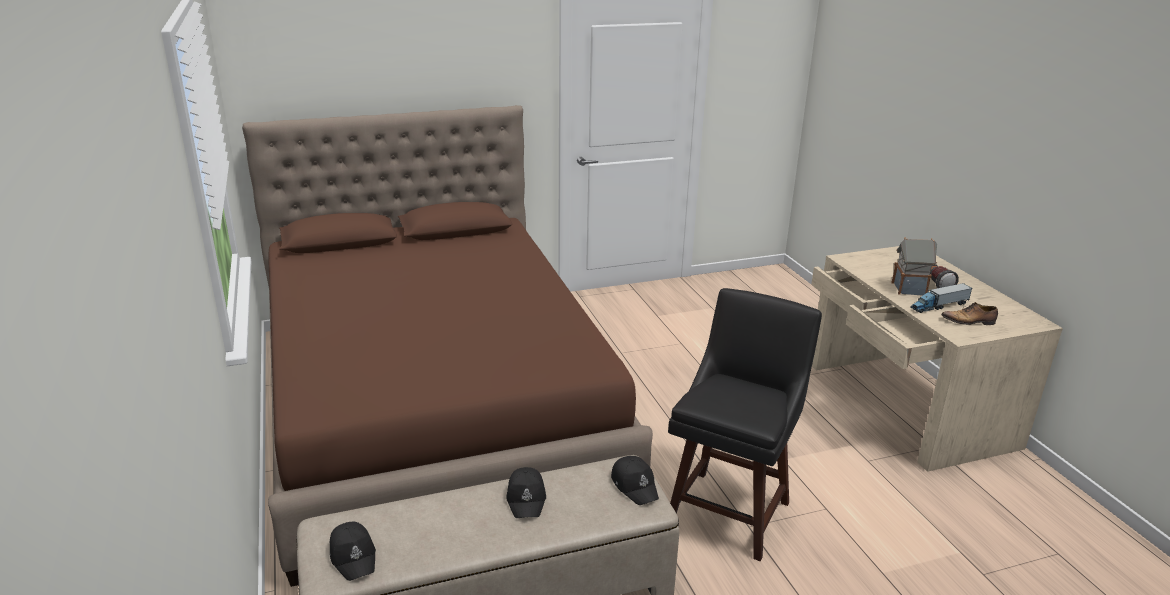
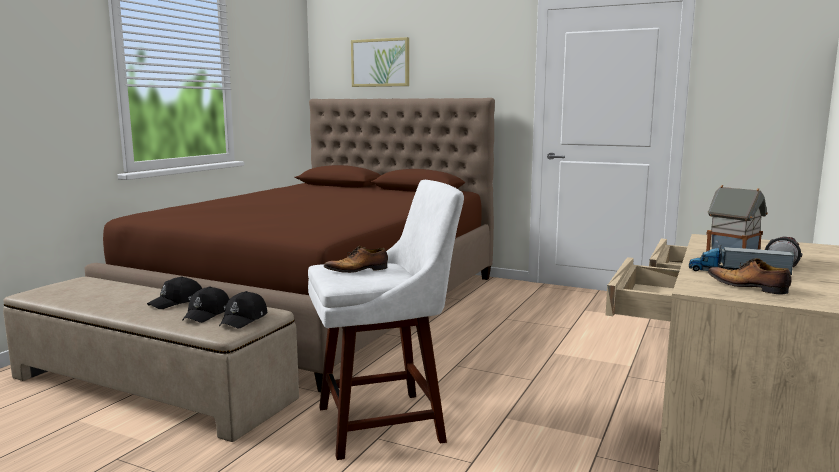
camera: 45 degrees right, 15 degrees down
black cap [330,522,376,581] -> black cap moved to [182,287,229,323]
black stool [668,288,822,561] -> white stool [308,180,464,460]
none -> shoe [324,246,388,273]
none -> picture [351,37,409,87]

